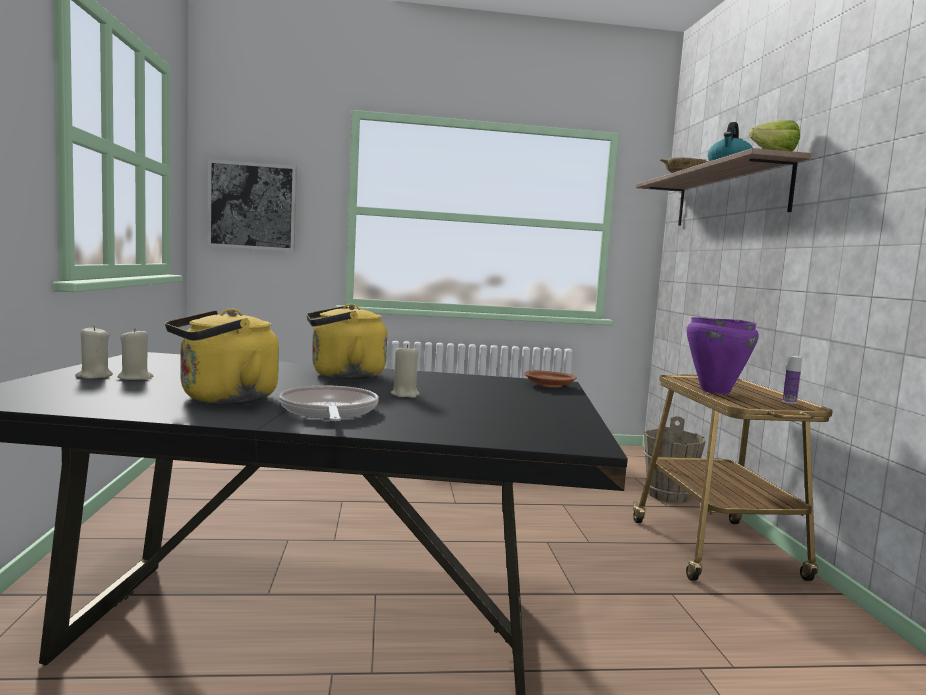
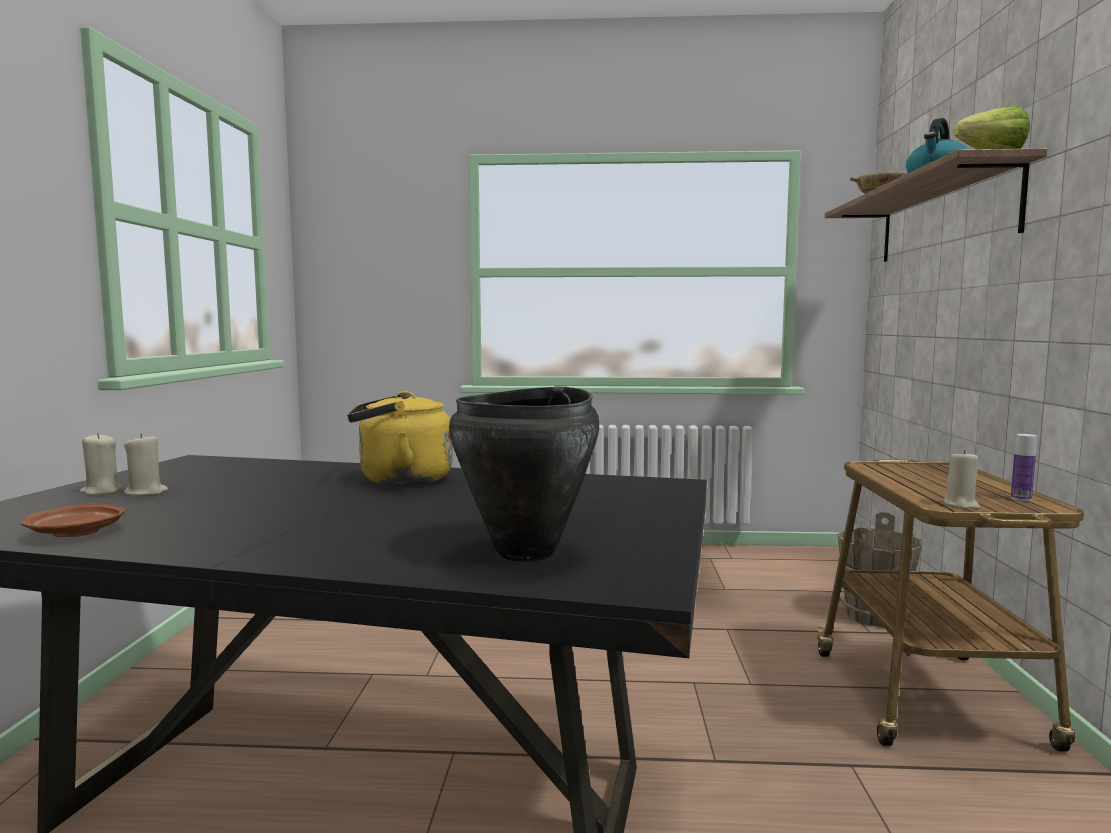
camera: 10 degrees right, 0 degrees up
yellow kettle [165,308,279,404] -> none
picture [207,159,297,251] -> none
frying pan [279,385,379,421] -> none
beige candle [390,345,420,398] -> beige candle moved to [943,450,980,509]
brown plate [524,370,577,388] -> brown plate moved to [21,504,125,537]
purple cooking pot [687,317,759,394] -> none
none -> black cooking pot [449,386,599,562]

